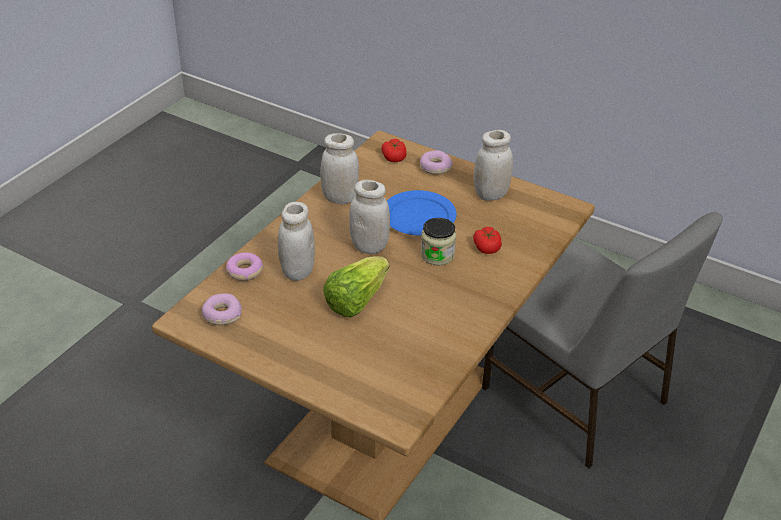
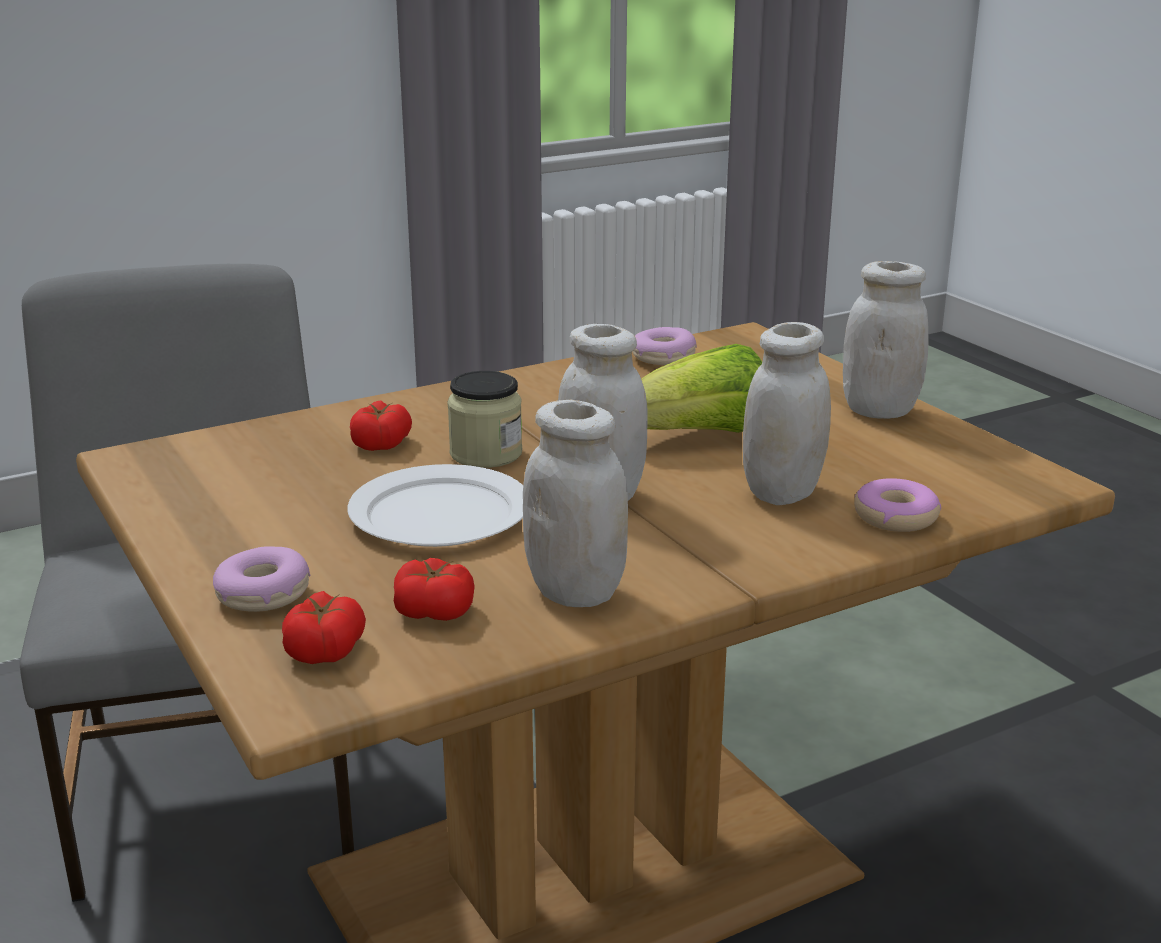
camera: 150 degrees left, 15 degrees down
donut [202,293,242,325] -> donut moved to [632,327,697,365]
blue plate [387,190,457,236] -> white plate [347,464,523,547]
white jar [474,130,513,201] -> white jar moved to [843,261,928,419]
none -> tomato [394,558,475,621]

